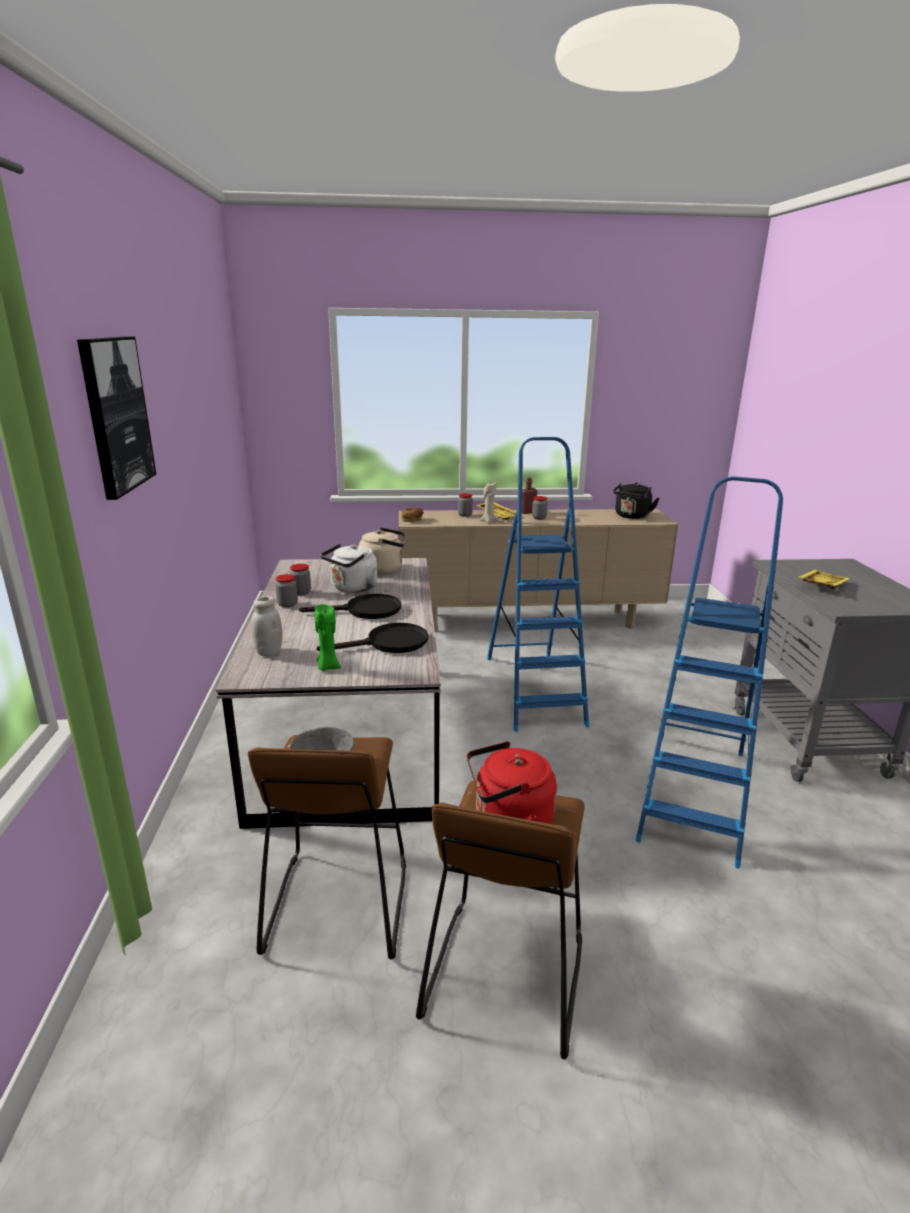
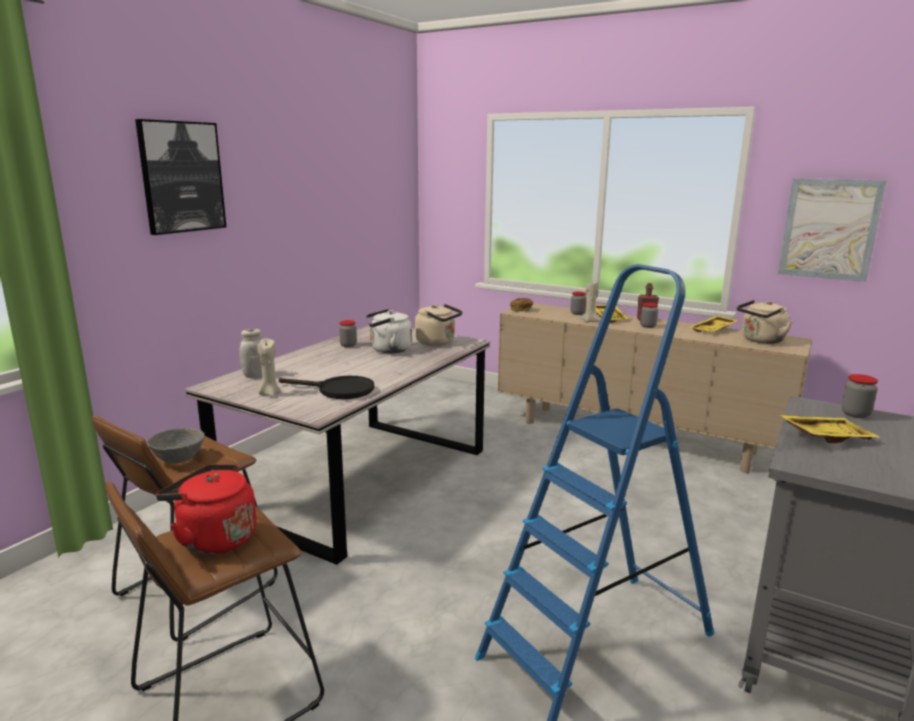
camera: 35 degrees right, 5 degrees down
jar [275,574,298,608] -> jar moved to [842,374,878,418]
black frying pan [299,594,401,619] -> none
green candle [315,604,341,671] -> beige candle [257,339,281,396]
blue step ladder [487,437,589,732] -> none
black kettle [613,483,659,519] -> beige kettle [737,300,792,344]
none -> yellow tray [689,316,738,332]
none -> picture [778,178,887,282]

